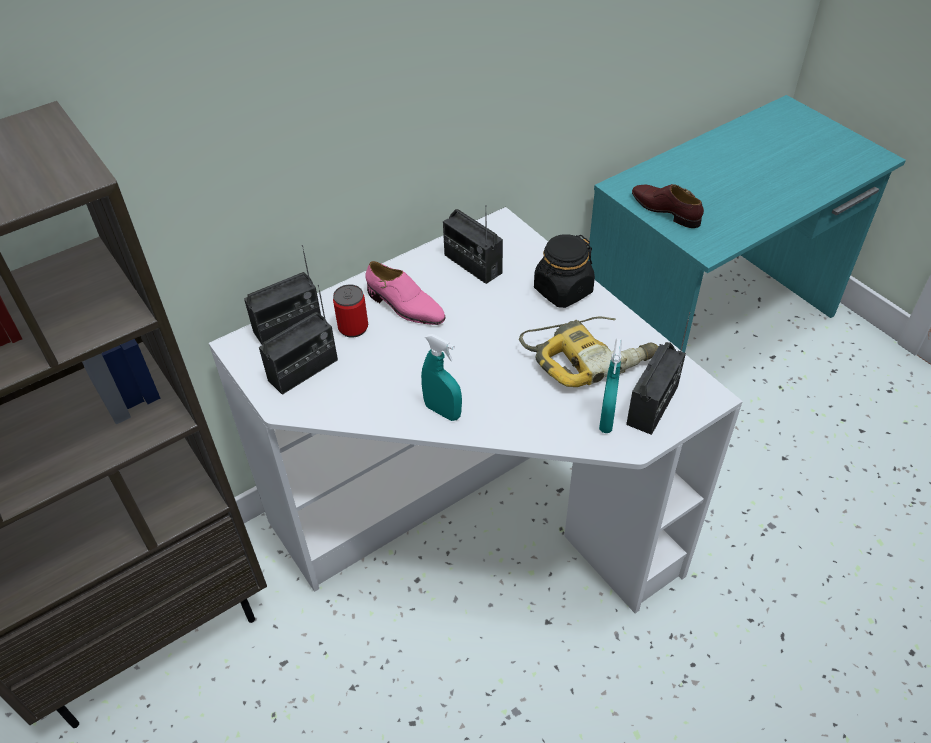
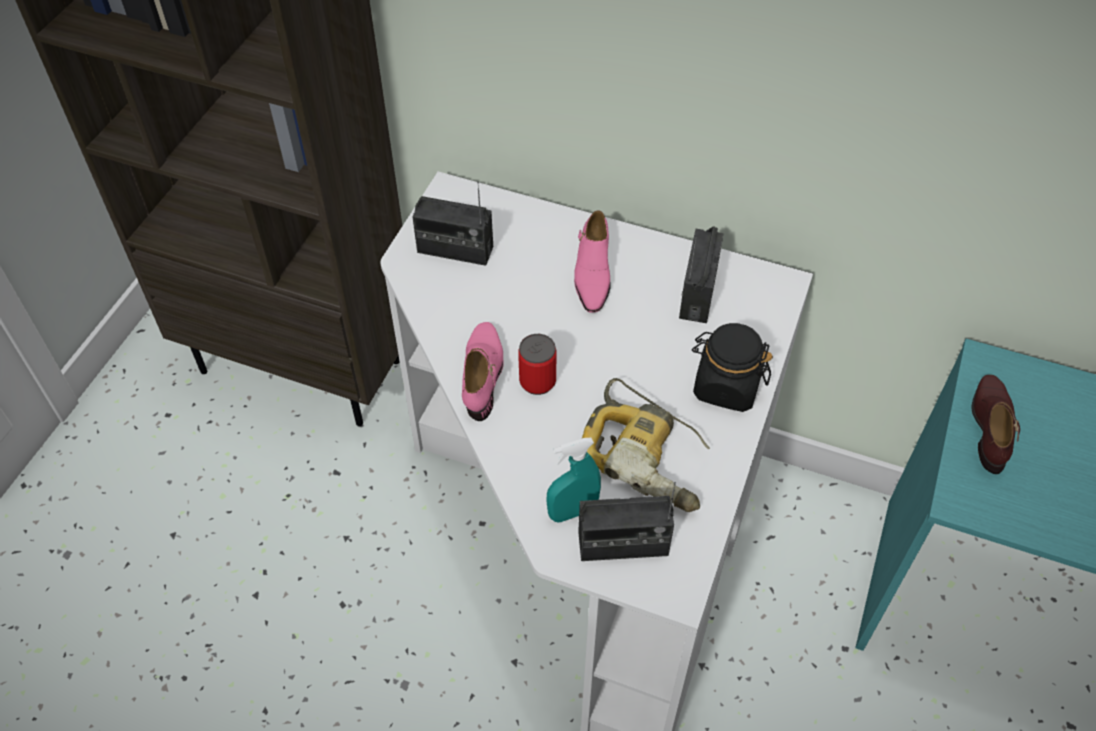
camera: 55 degrees right, 5 degrees up
radio [244,245,321,345] -> none
can [333,284,368,338] -> can moved to [518,334,556,395]
turquoise spray bottle [421,334,462,421] -> pink shoe [462,322,504,421]

